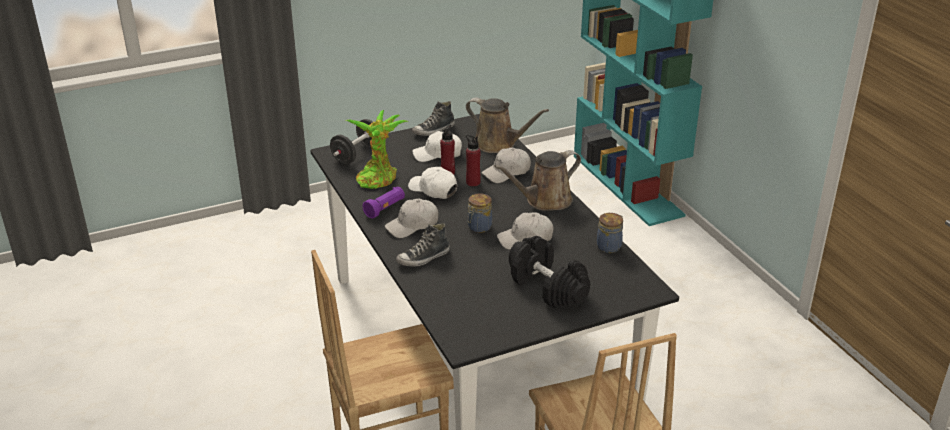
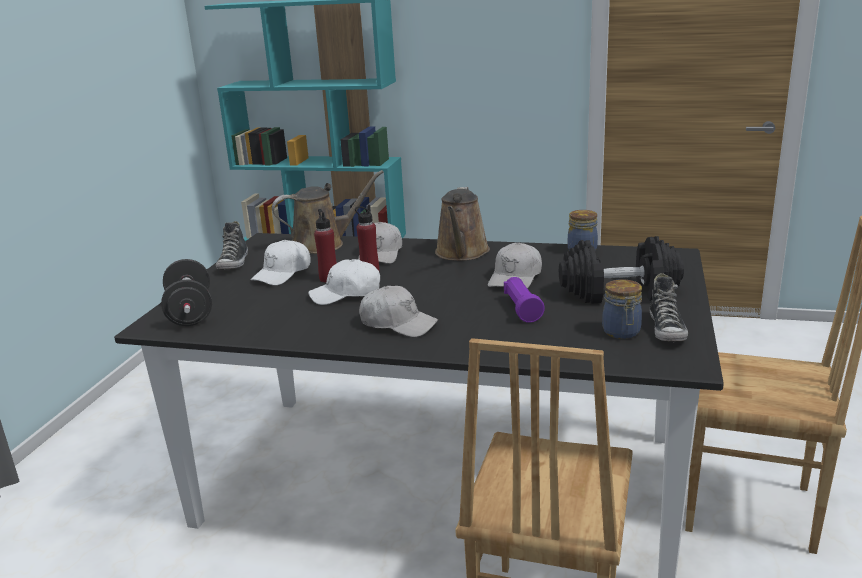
camera: 50 degrees left, 10 degrees down
potted plant [346,110,409,189] -> none
purple flashlight [363,187,405,218] -> purple flashlight moved to [504,277,545,323]
white cap [385,198,438,238] -> white cap turned 75 degrees counterclockwise [359,286,438,337]
shoe [396,223,450,267] -> shoe moved to [650,273,688,342]
jar [468,193,492,233] -> jar moved to [602,279,642,339]

